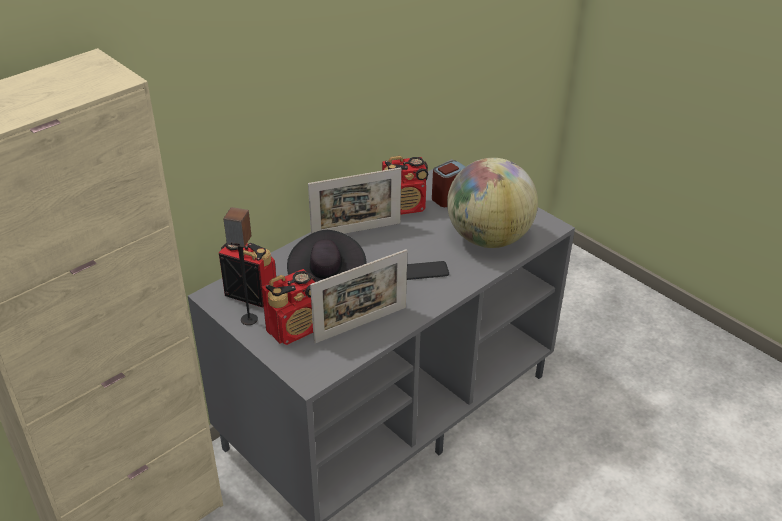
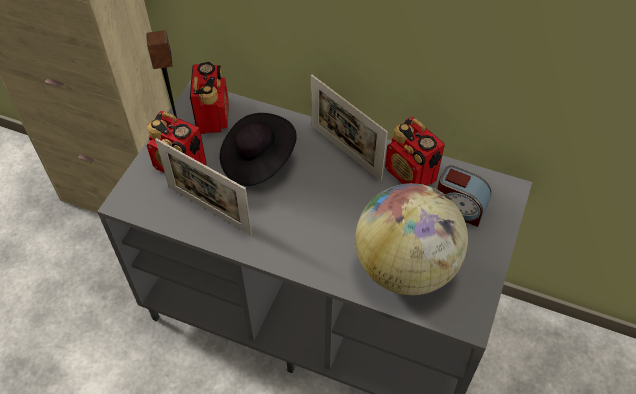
camera: 65 degrees right, 15 degrees up
phone [407,261,449,280] -> none

